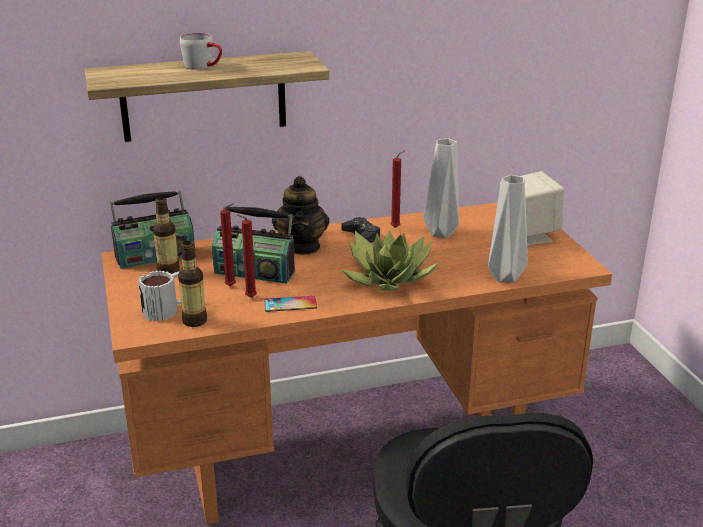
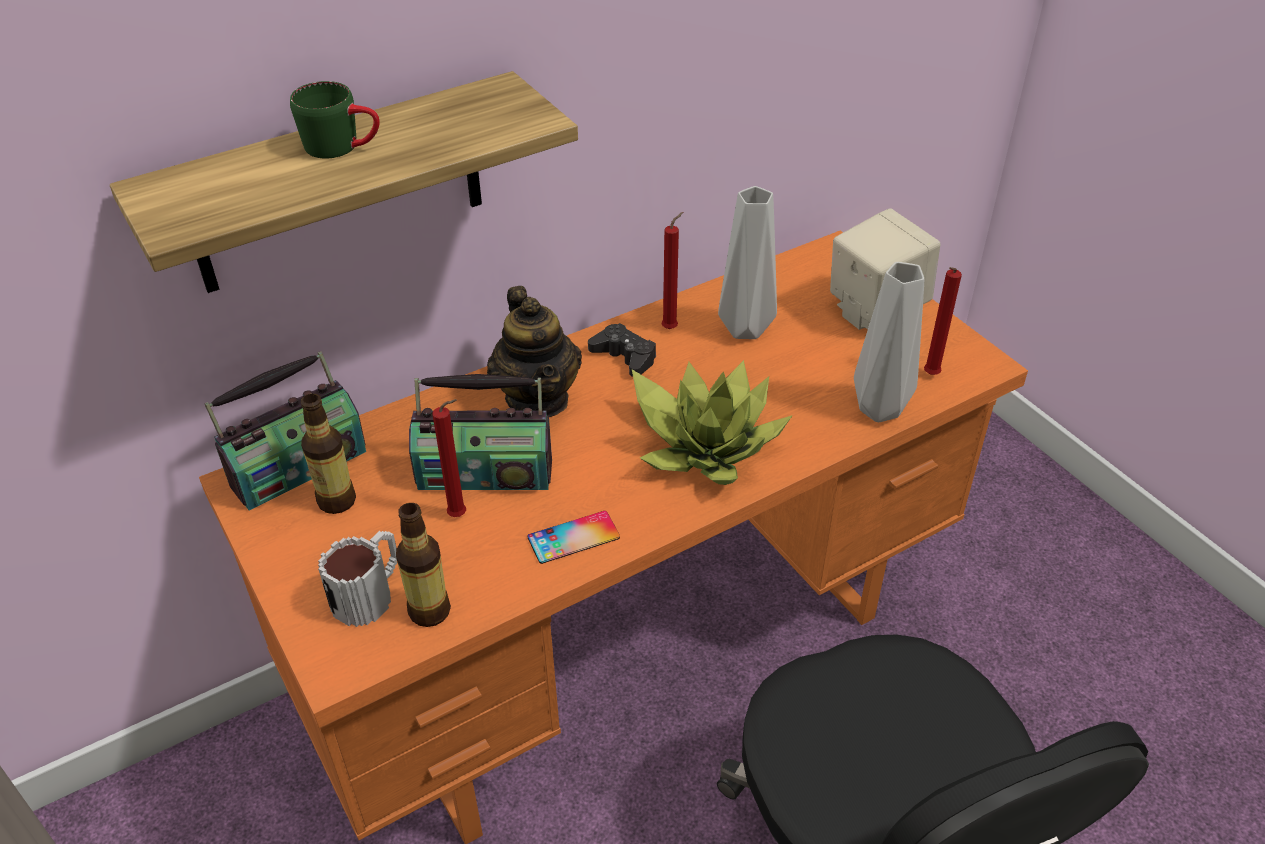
camera: 15 degrees left, 15 degrees up
grey mug [180,33,222,70] -> green mug [290,81,380,158]
red candle [237,215,257,298] -> red candle moved to [924,267,962,375]

